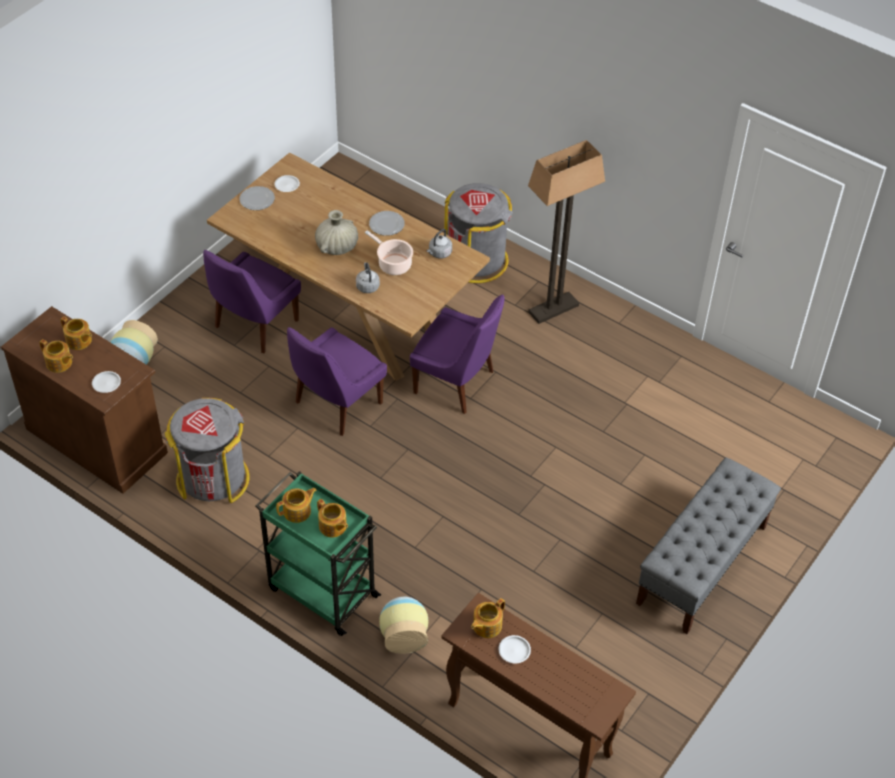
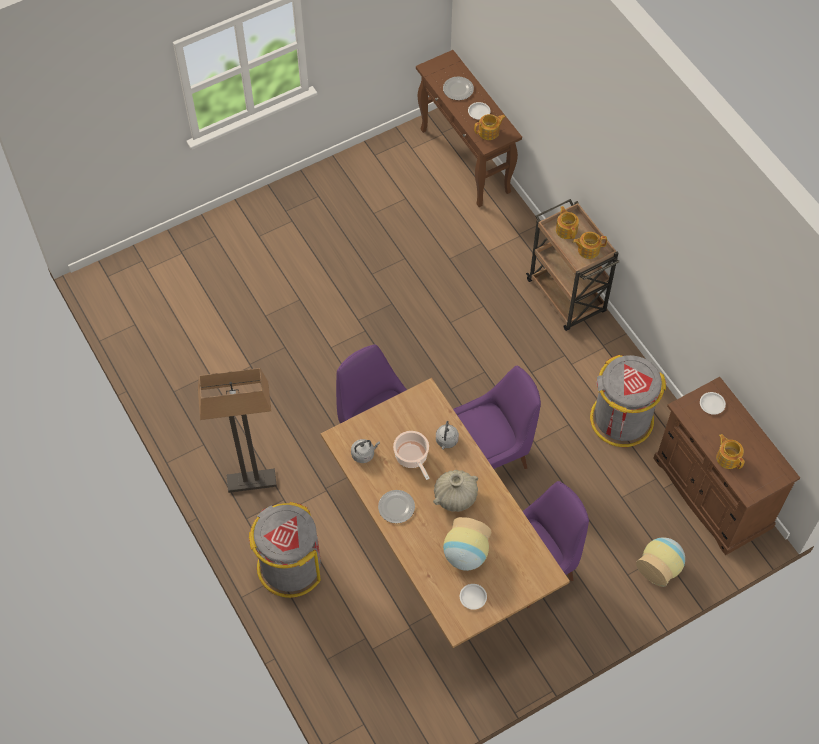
camera: 155 degrees left, 10 degrees up
teapot [40,339,73,373] -> none
plate [239,186,275,210] -> plate moved to [443,76,474,100]
green cart [256,471,381,636] -> brown cart [526,199,619,331]
vase [379,597,428,654] -> vase moved to [443,517,491,571]
grey bench [636,457,781,634] -> none

